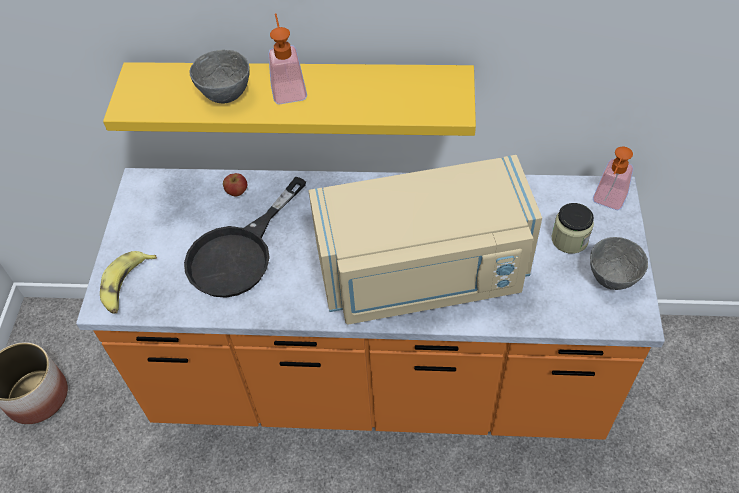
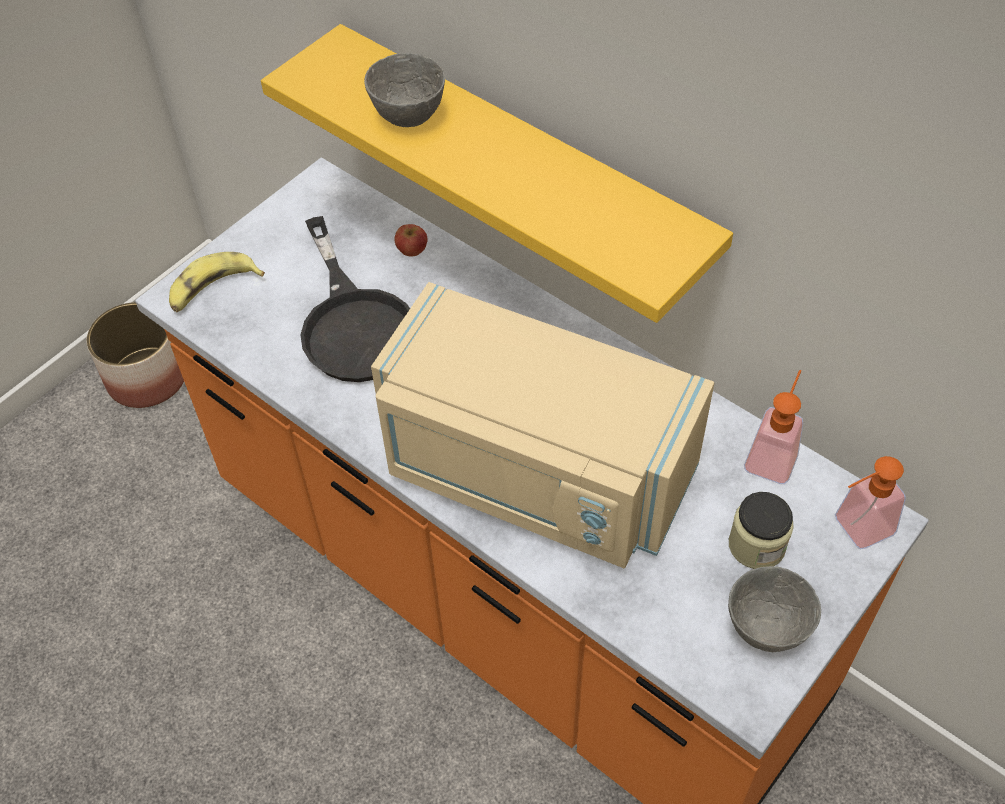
camera: 35 degrees right, 0 degrees up
black frying pan [184,177,306,298] -> black frying pan turned 90 degrees counterclockwise [301,216,410,382]
soap dispenser [268,13,307,105] -> soap dispenser moved to [744,370,803,484]

